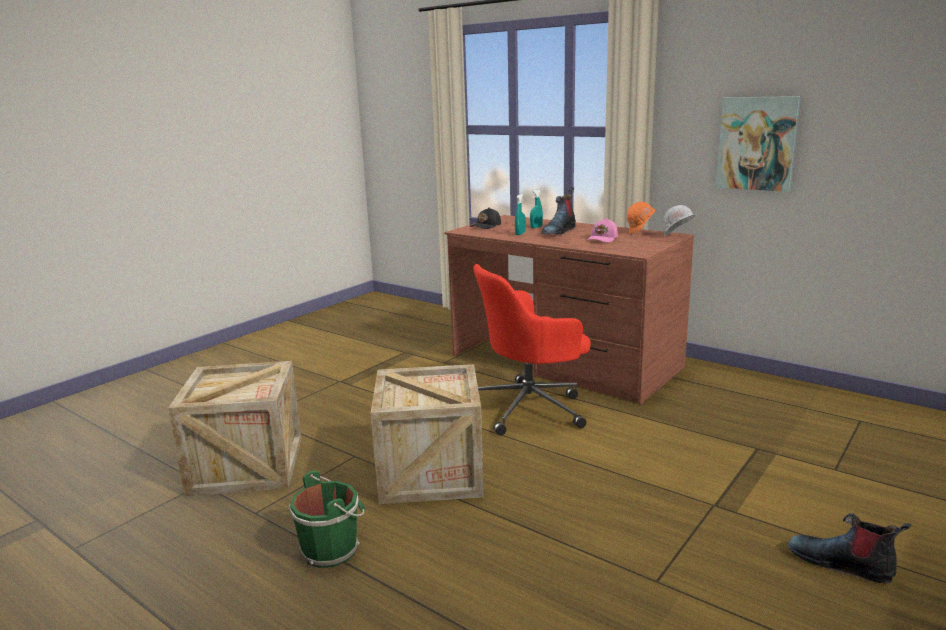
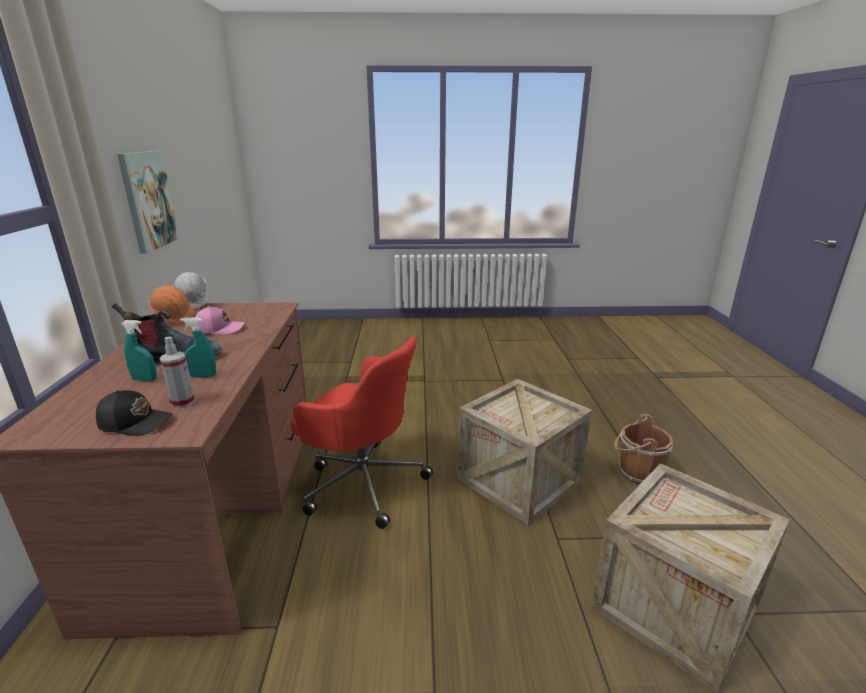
camera: 130 degrees left, 5 degrees up
green bucket [289,471,365,568] -> brown bucket [614,414,673,484]
boot [788,513,911,583] -> none
none -> spray bottle [160,337,195,408]

